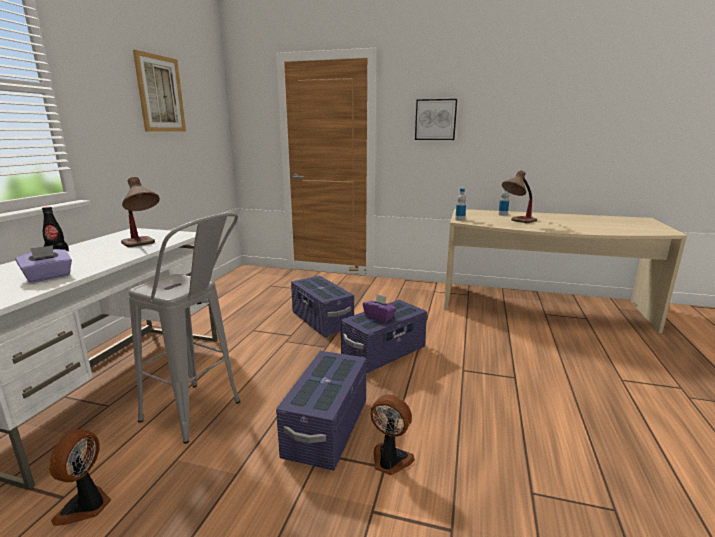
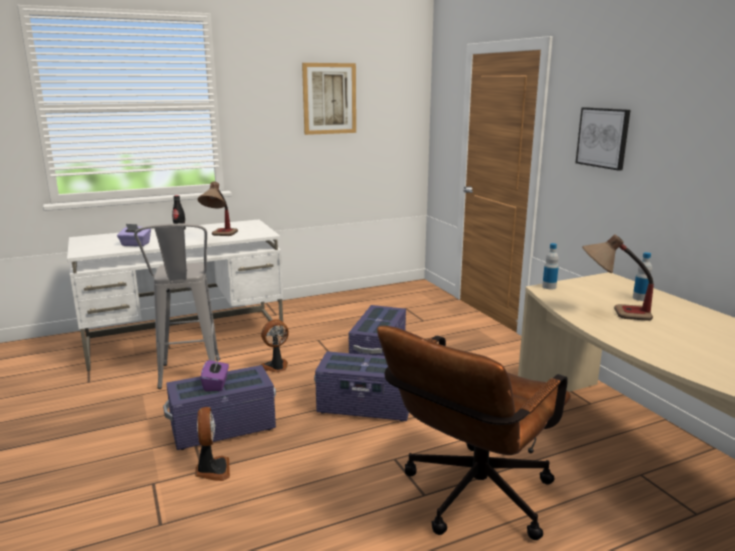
camera: 50 degrees right, 0 degrees up
fan [49,429,111,526] -> fan moved to [261,319,289,373]
purple tissue box [363,294,396,323] -> purple tissue box moved to [200,357,229,391]
none -> brown office chair [377,326,571,540]

